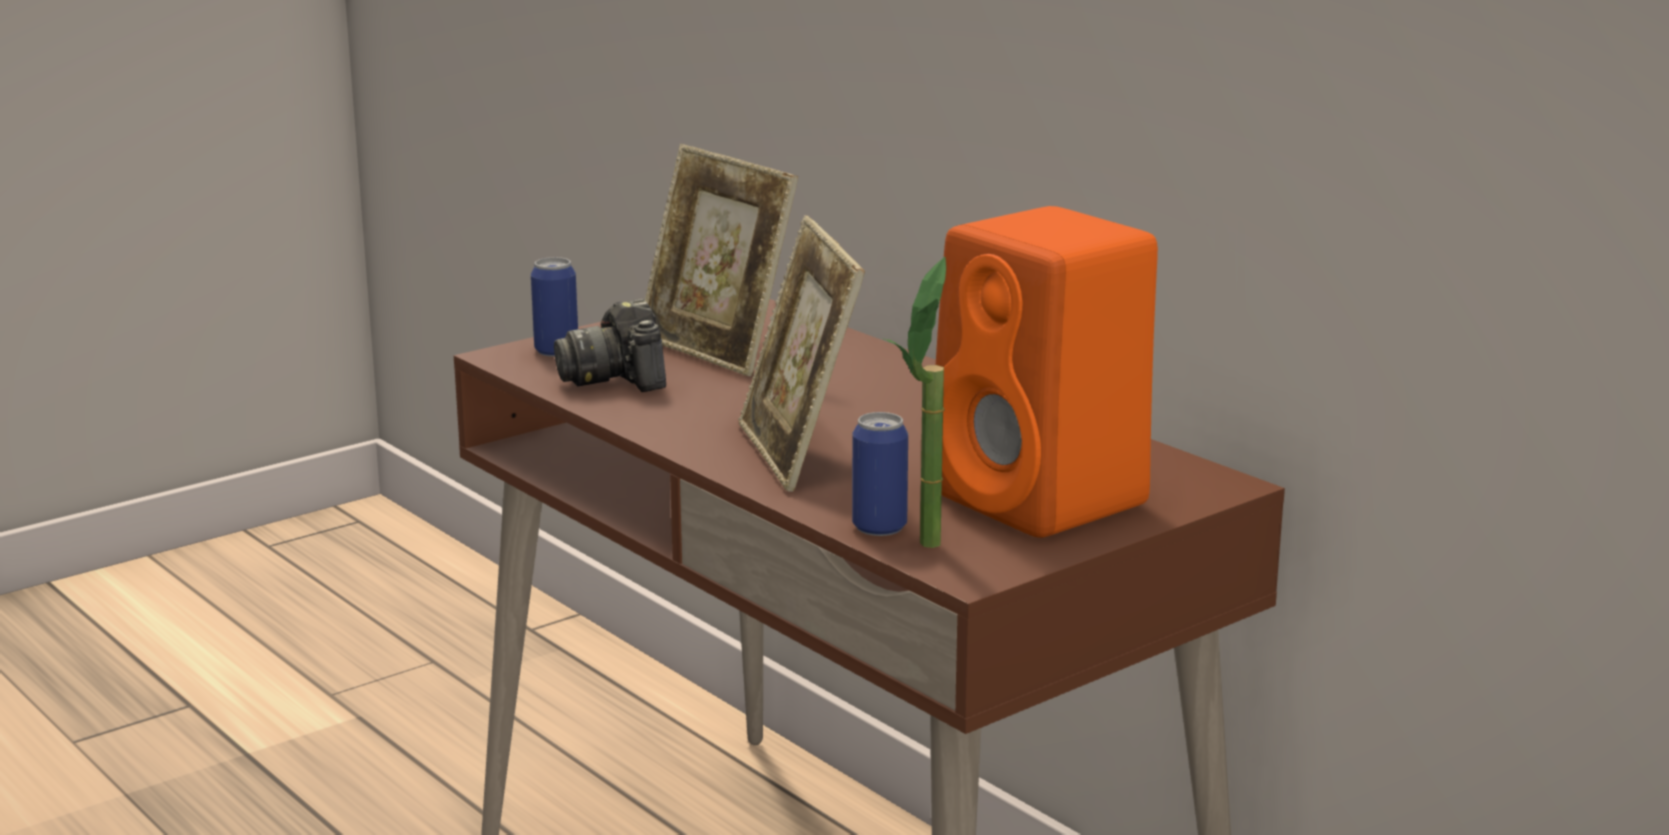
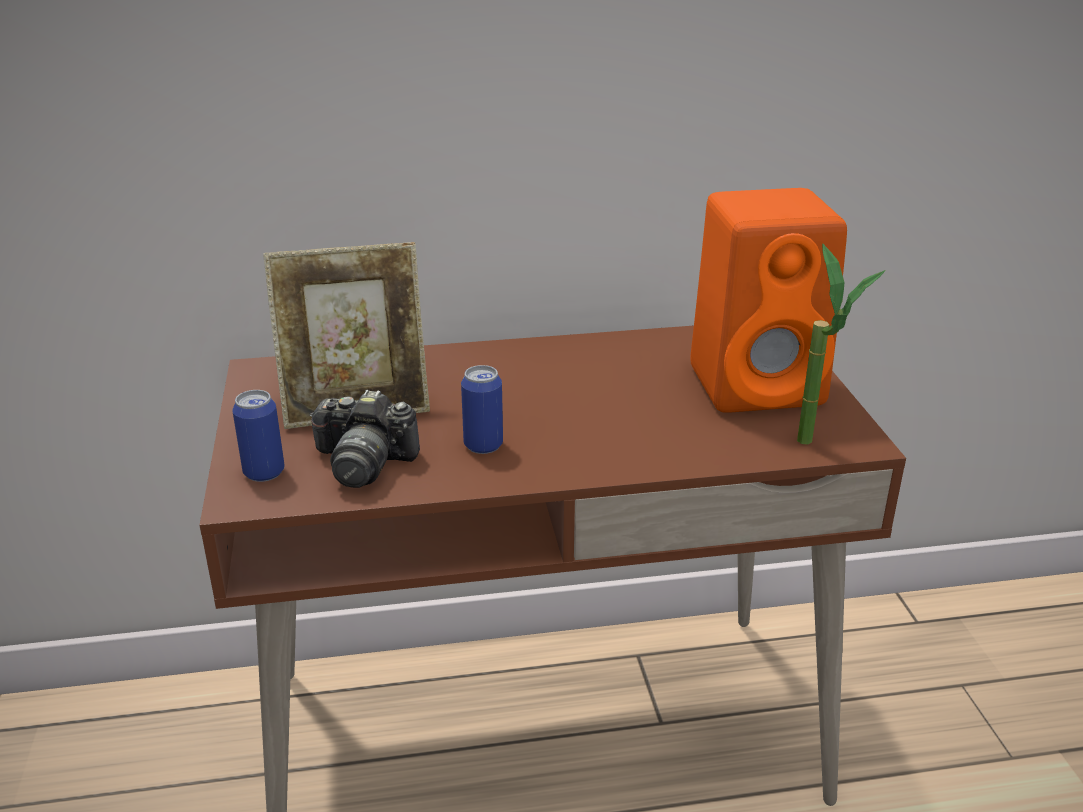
camera: 60 degrees left, 10 degrees up
picture frame [738,215,865,492] -> none
can [852,412,908,536] -> can moved to [461,365,503,454]

